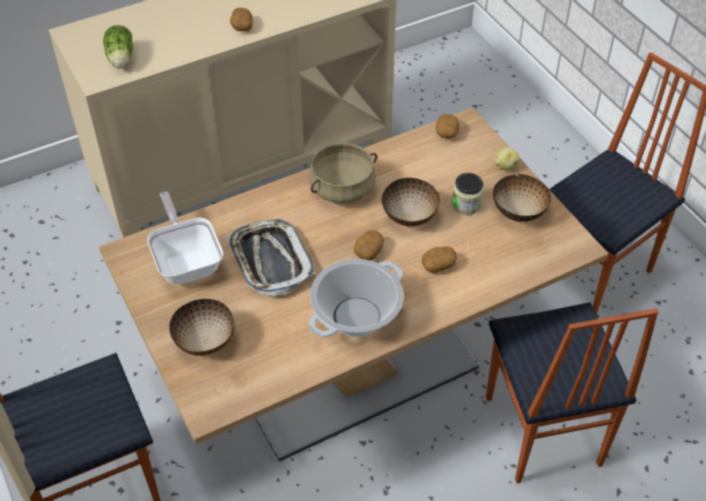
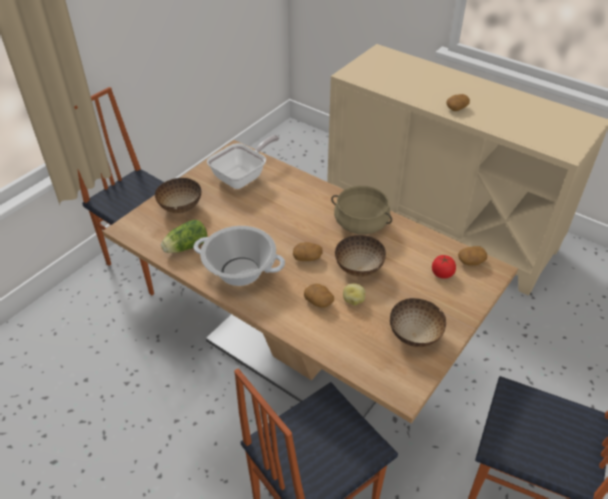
camera: 65 degrees right, 5 degrees down
lettuce [103,25,133,68] -> lettuce moved to [161,220,208,253]
tray [227,219,315,296] -> none
jar [452,173,484,215] -> none
potato [494,147,519,170] -> potato moved to [343,283,365,305]
none -> tomato [432,255,456,279]

